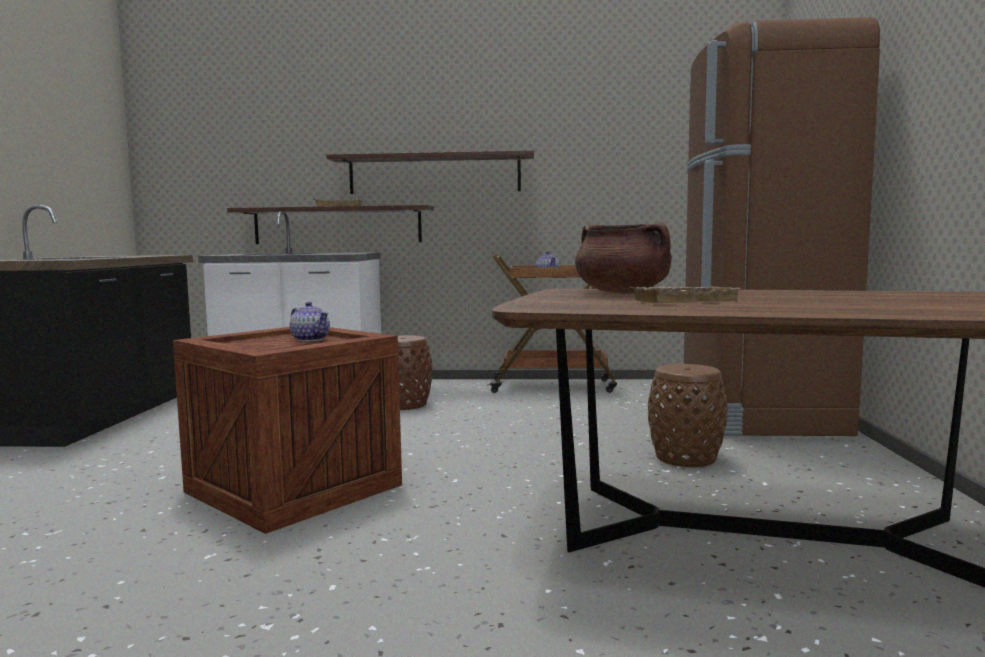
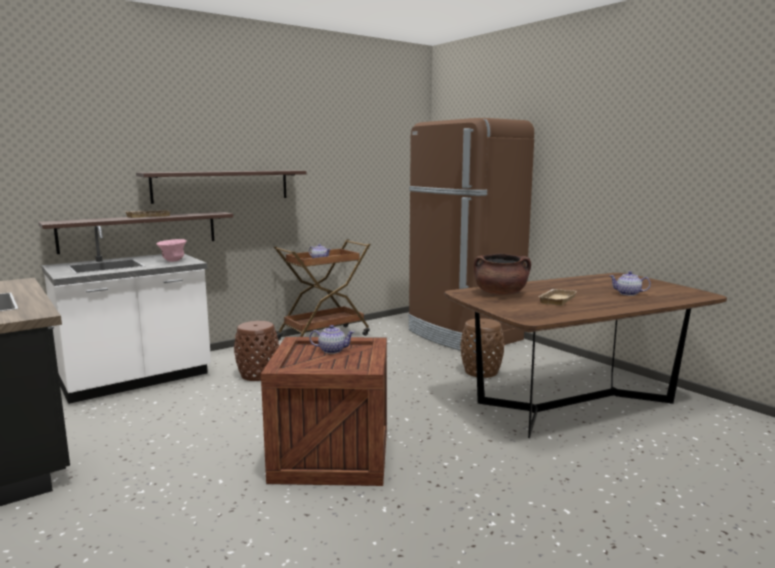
camera: 40 degrees left, 5 degrees up
none -> pink bowl [156,239,187,262]
none -> teapot [610,271,651,296]

